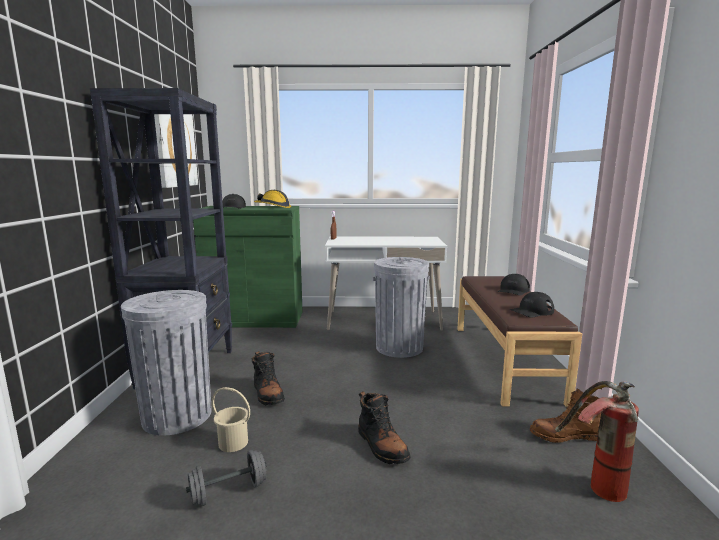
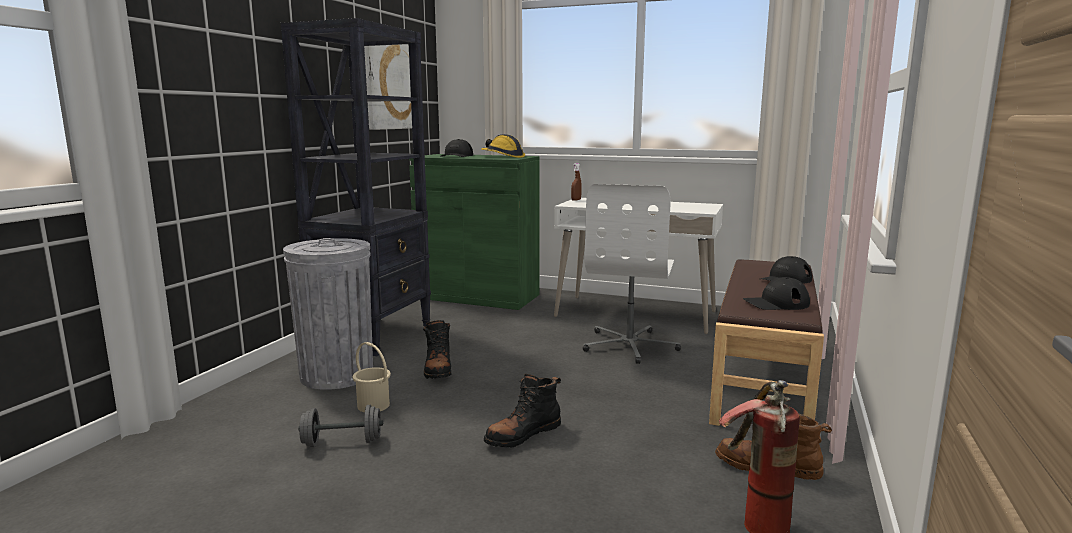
camera: 20 degrees right, 0 degrees up
black boot [358,391,410,464] -> black boot turned 60 degrees clockwise [484,374,561,448]
grey trash can [372,257,430,358] -> white office chair [583,184,681,364]

